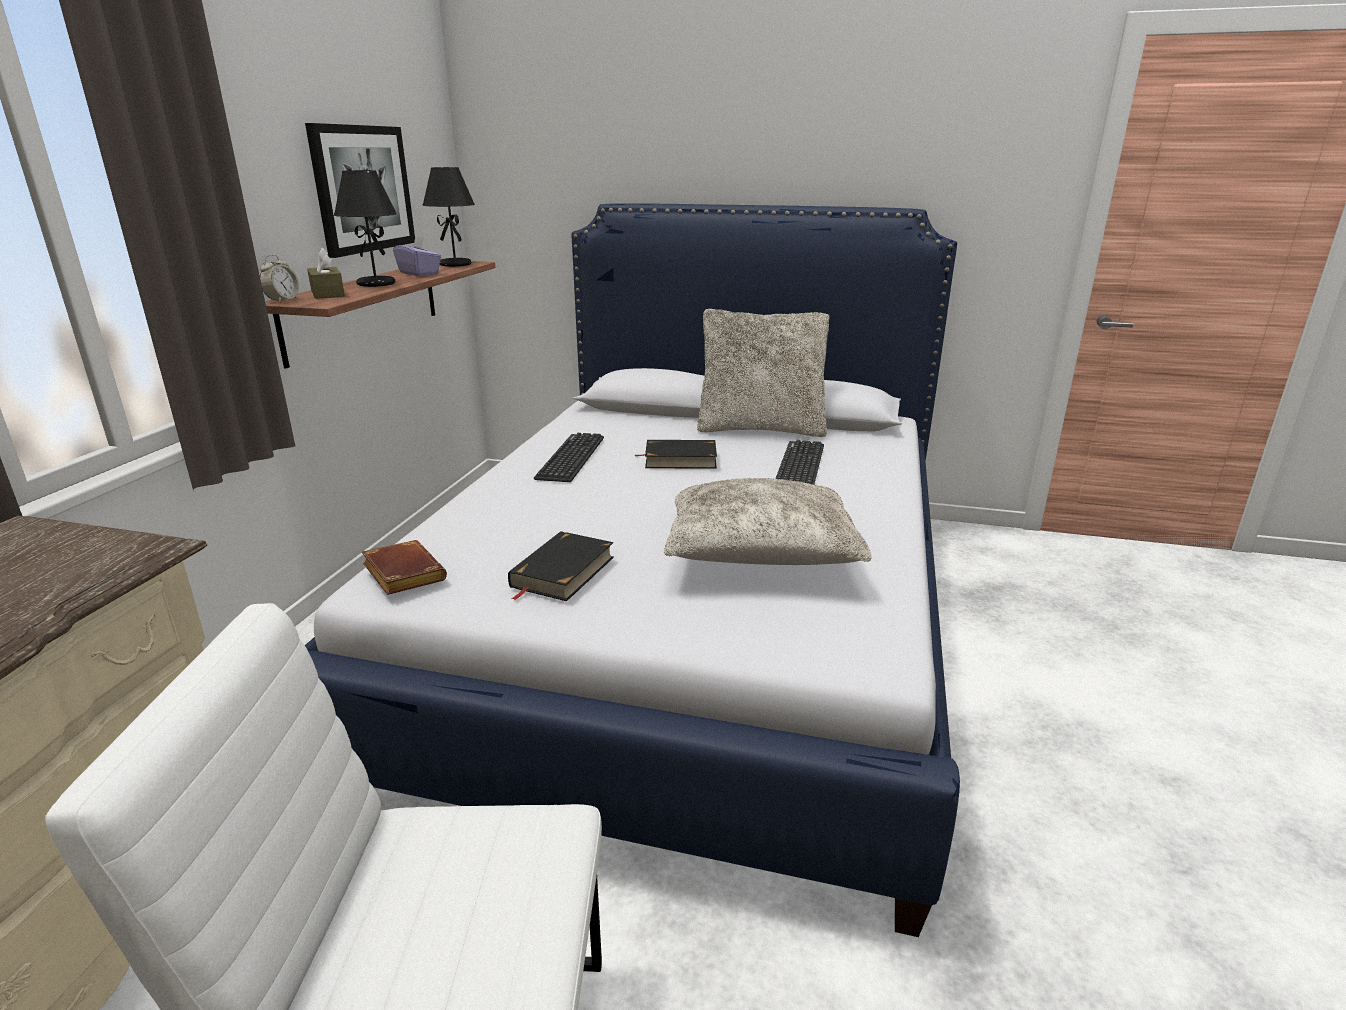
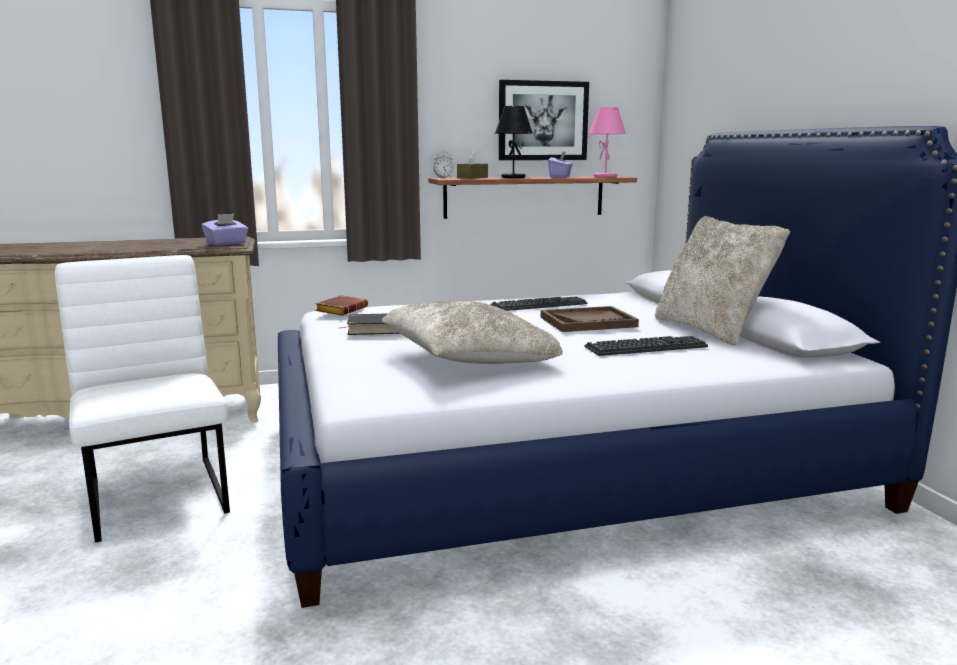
camera: 60 degrees right, 10 degrees down
black table lamp [423,167,475,267] -> pink table lamp [589,107,626,177]
black book [635,440,717,469] -> brown tray [541,306,639,332]
none -> purple tissue box [202,213,248,246]

